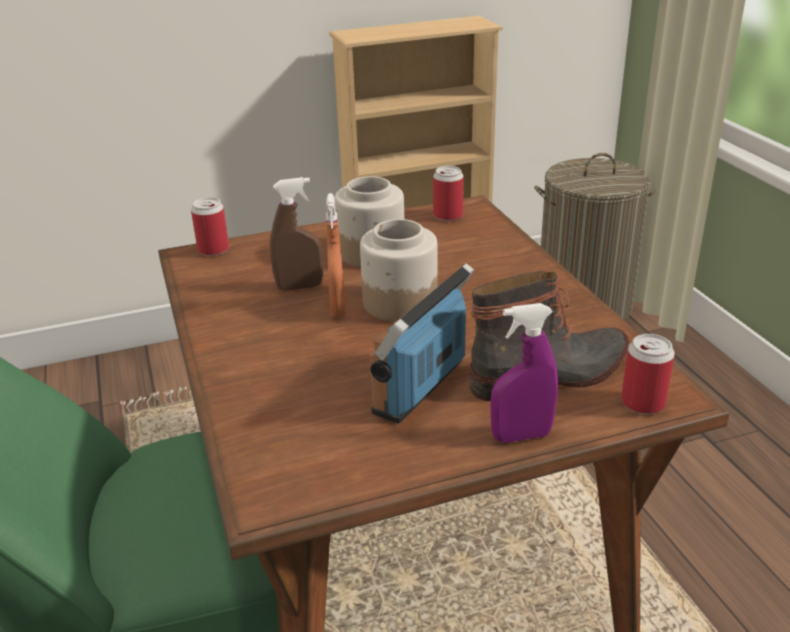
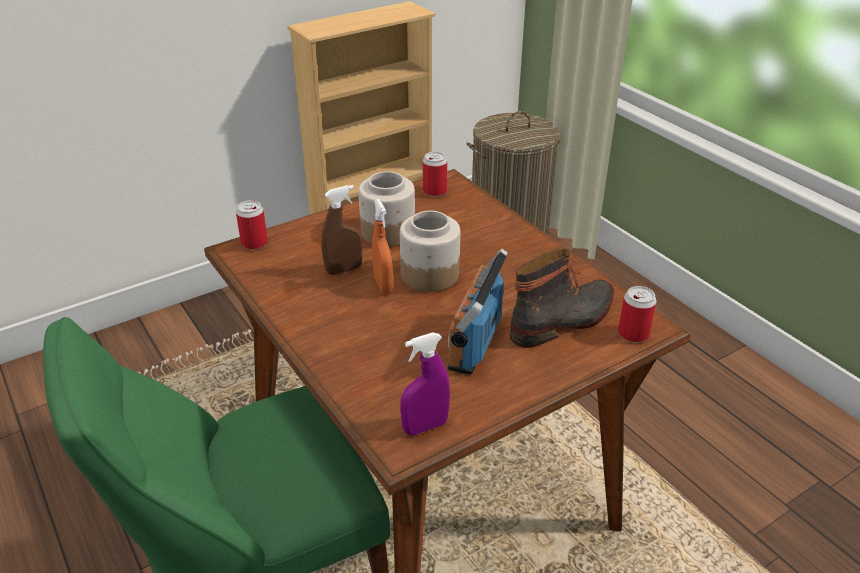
camera: 15 degrees left, 5 degrees up
purple spray bottle [490,303,558,443] -> purple spray bottle moved to [400,332,450,435]

